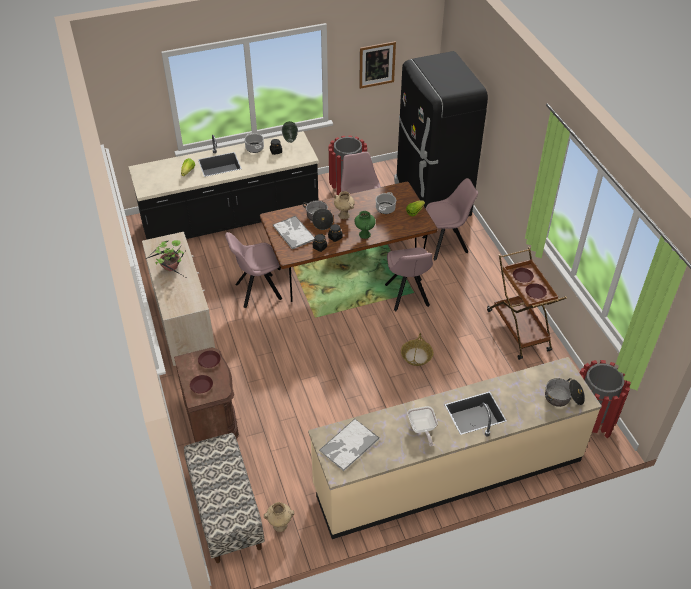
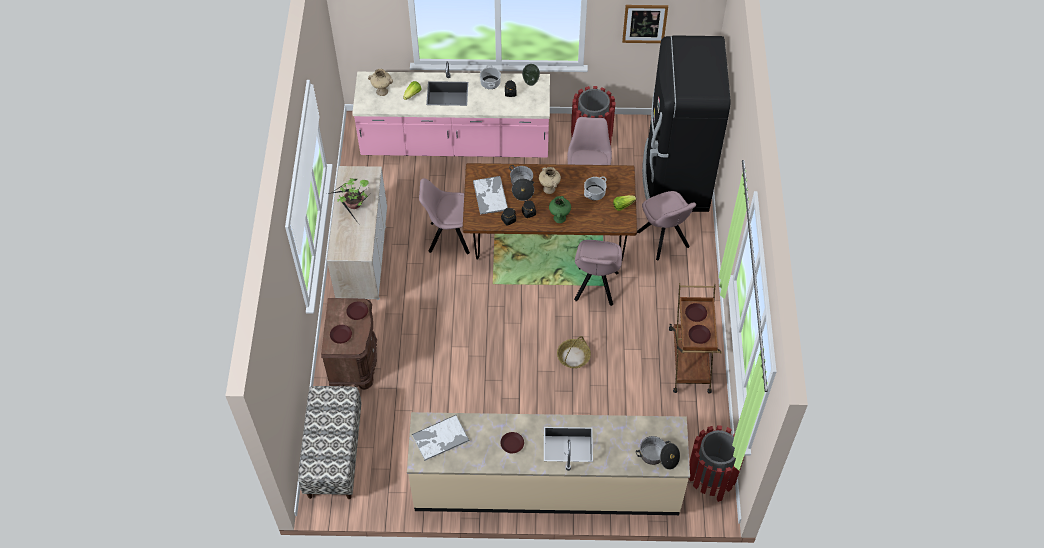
camera: 20 degrees right, 10 degrees up
black counter [128,131,319,240] -> pink counter [352,61,550,158]
beige vase [264,502,294,532] -> beige vase moved to [368,69,393,96]
frying pan [407,406,438,446] -> brown plate [500,432,524,453]
pink chair [422,178,478,261] -> pink chair turned 60 degrees clockwise [637,191,696,261]

